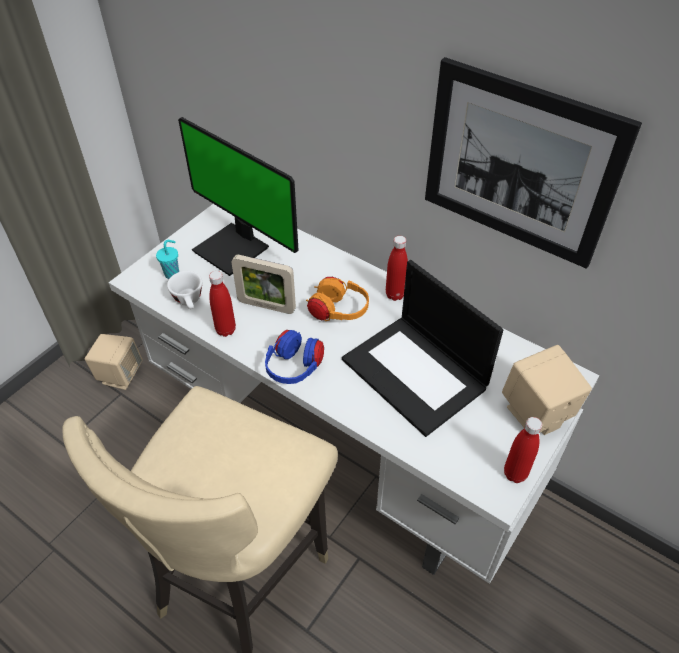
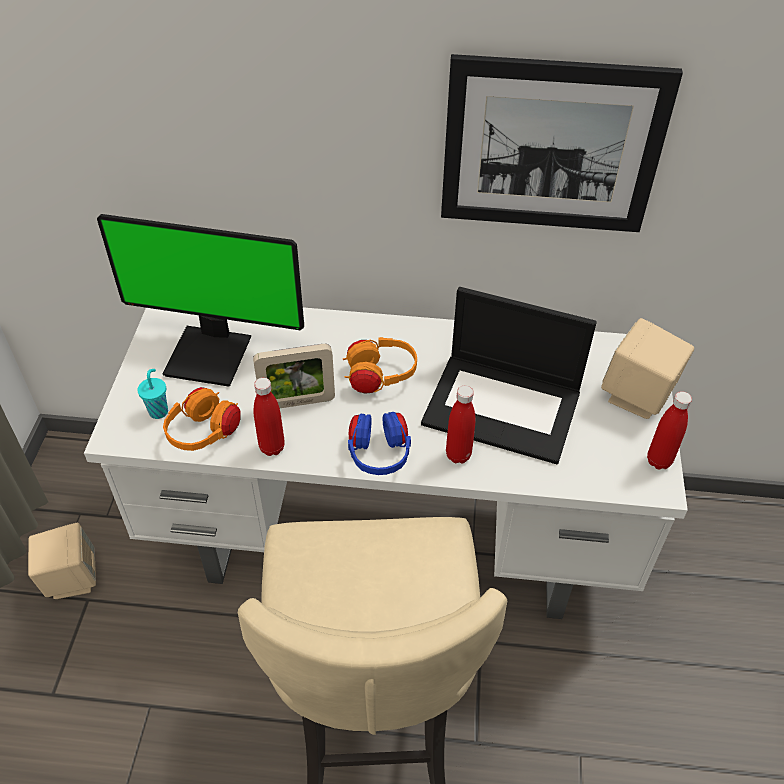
camera: 30 degrees left, 0 degrees up
white cup [167,271,202,309] -> orange headphones [163,387,241,451]
red bottle [386,236,408,301] -> red bottle moved to [446,386,476,464]

